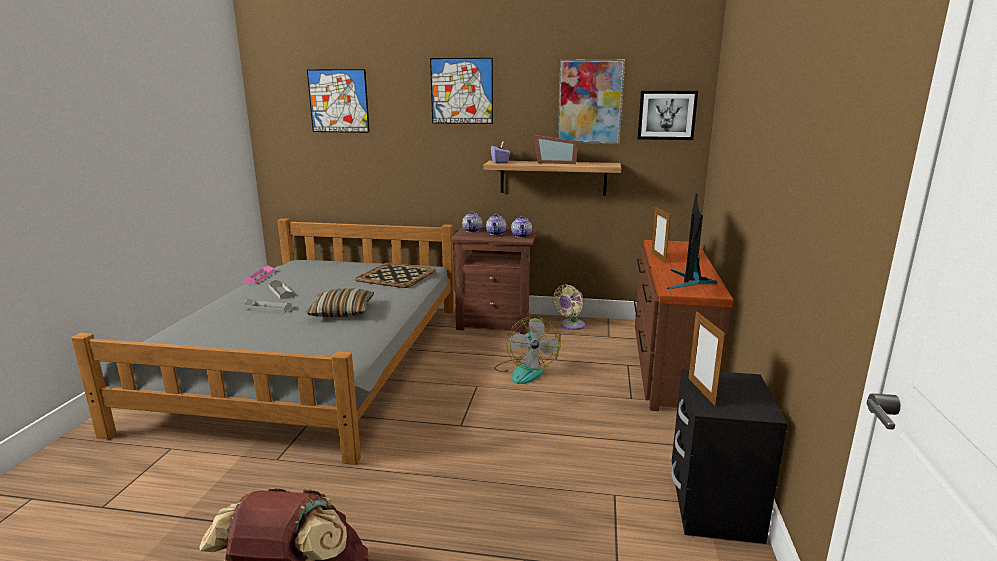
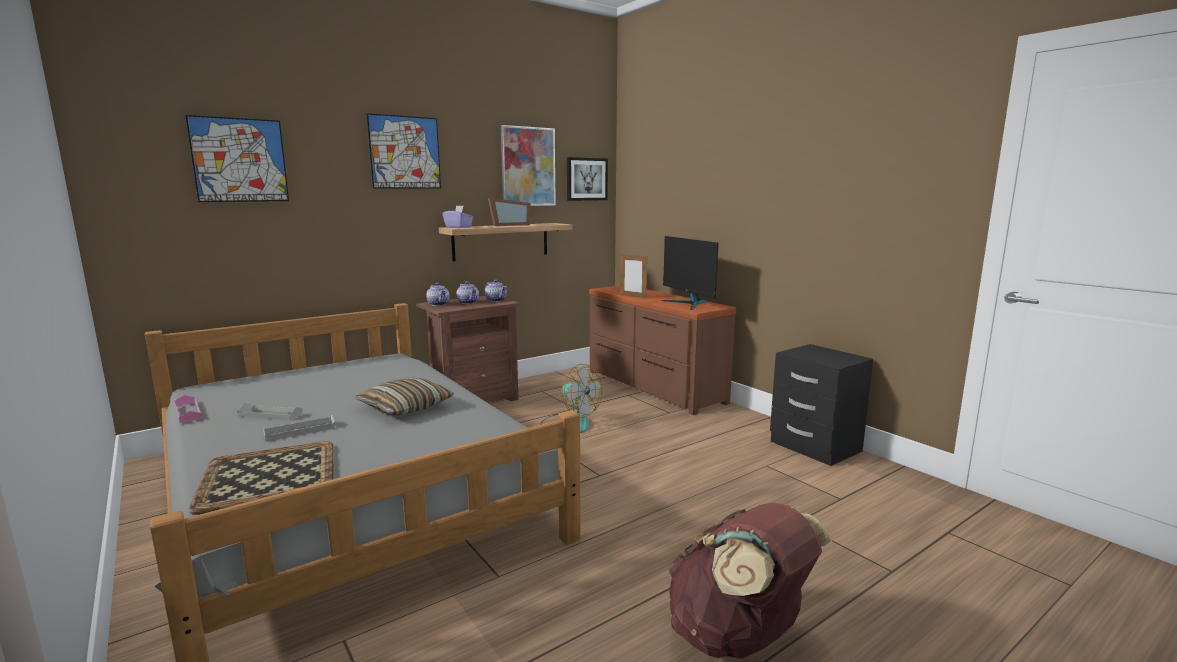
camera: 45 degrees left, 5 degrees down
tray [355,262,436,288] -> tray moved to [189,441,334,515]
beige fan [553,285,585,330] -> none
picture frame [688,312,725,406] -> none

